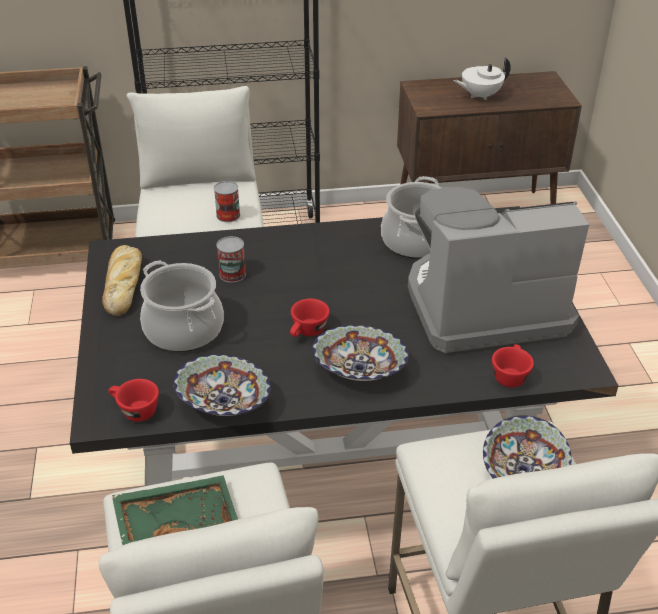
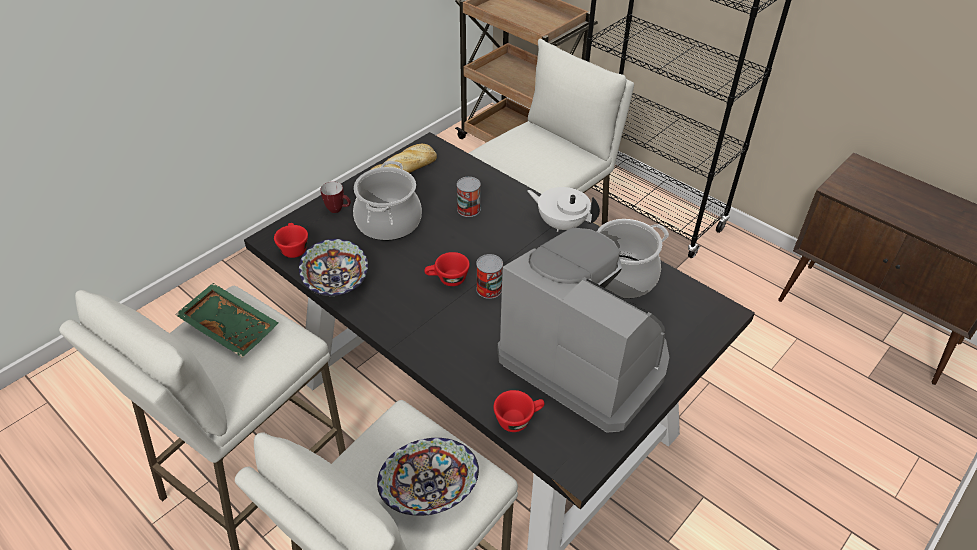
camera: 50 degrees right, 5 degrees up
can [214,181,240,222] -> can moved to [476,254,503,299]
bowl [312,325,409,381] -> none
white teapot [453,58,511,100] -> white teapot moved to [527,187,600,232]
none -> mug [320,182,351,213]

